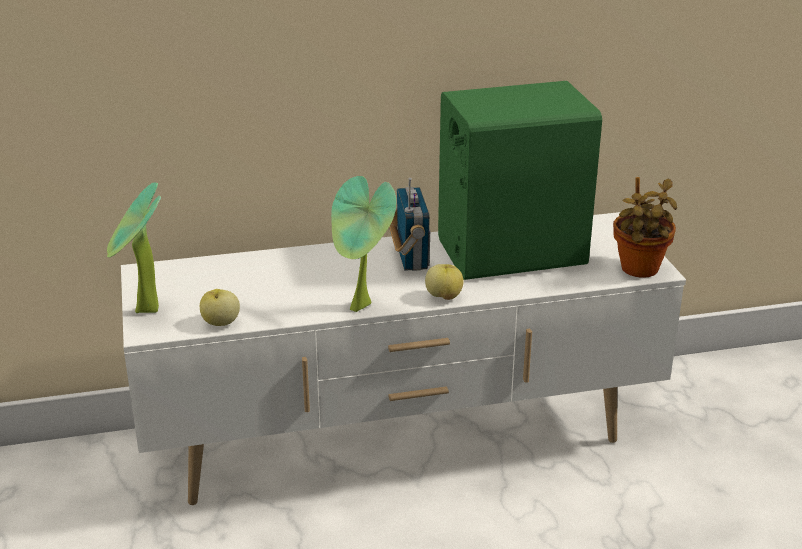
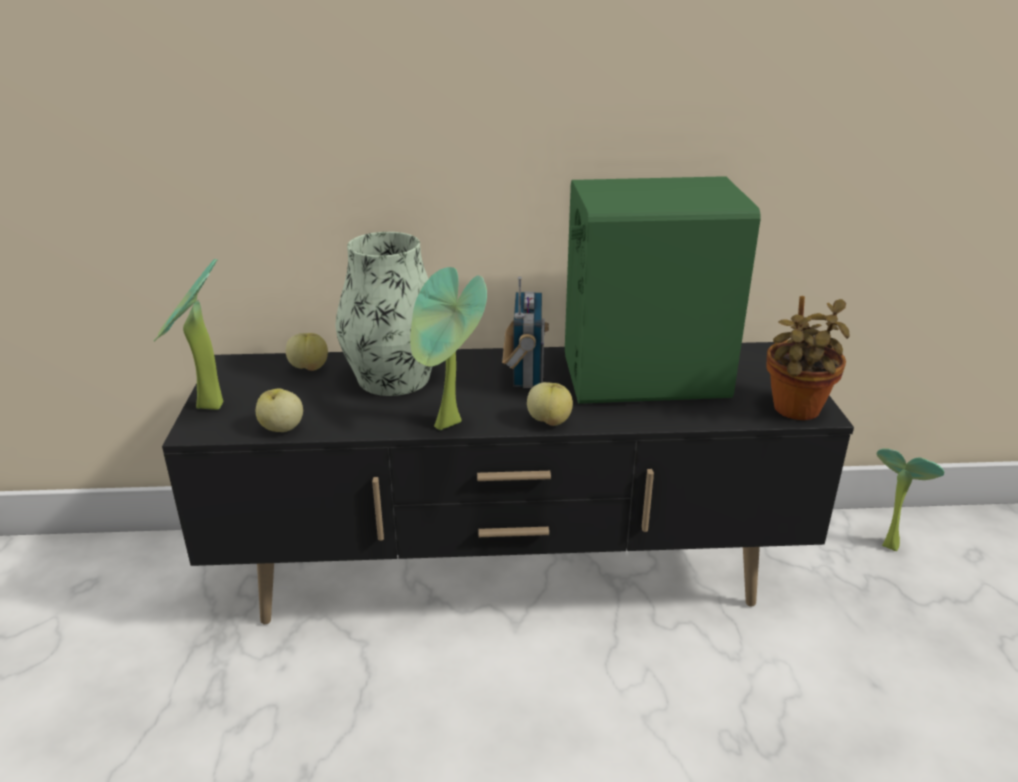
camera: 10 degrees right, 0 degrees up
white tv stand [121,212,686,505] -> black tv stand [162,342,854,624]
none -> apple [286,333,328,371]
none -> vase [335,232,433,396]
none -> potted plant [877,448,944,551]

